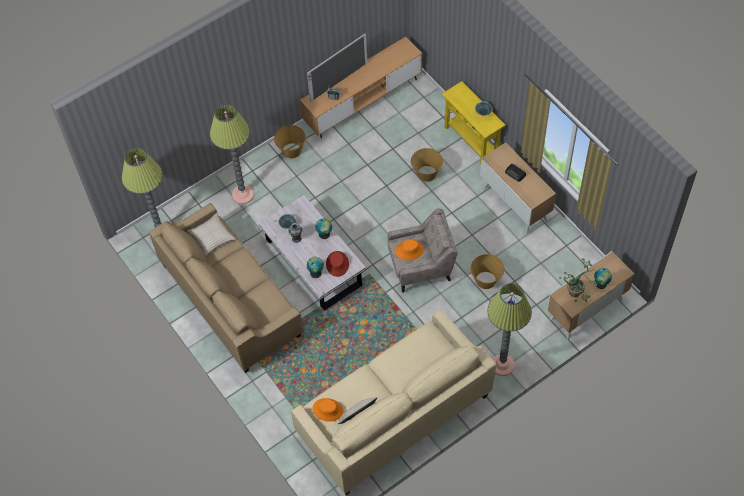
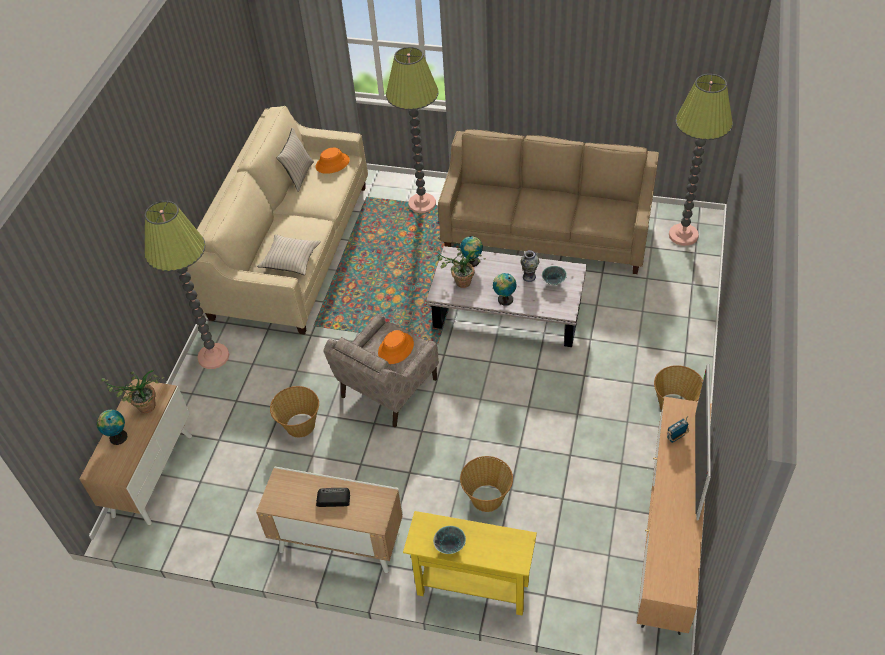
camera: 140 degrees right, 10 degrees down
beige pillow [187,213,236,256] -> beige pillow moved to [257,234,321,275]
floor lamp [210,104,254,204] -> floor lamp moved to [386,47,439,213]
red hat [326,251,349,277] -> potted plant [434,248,486,288]

